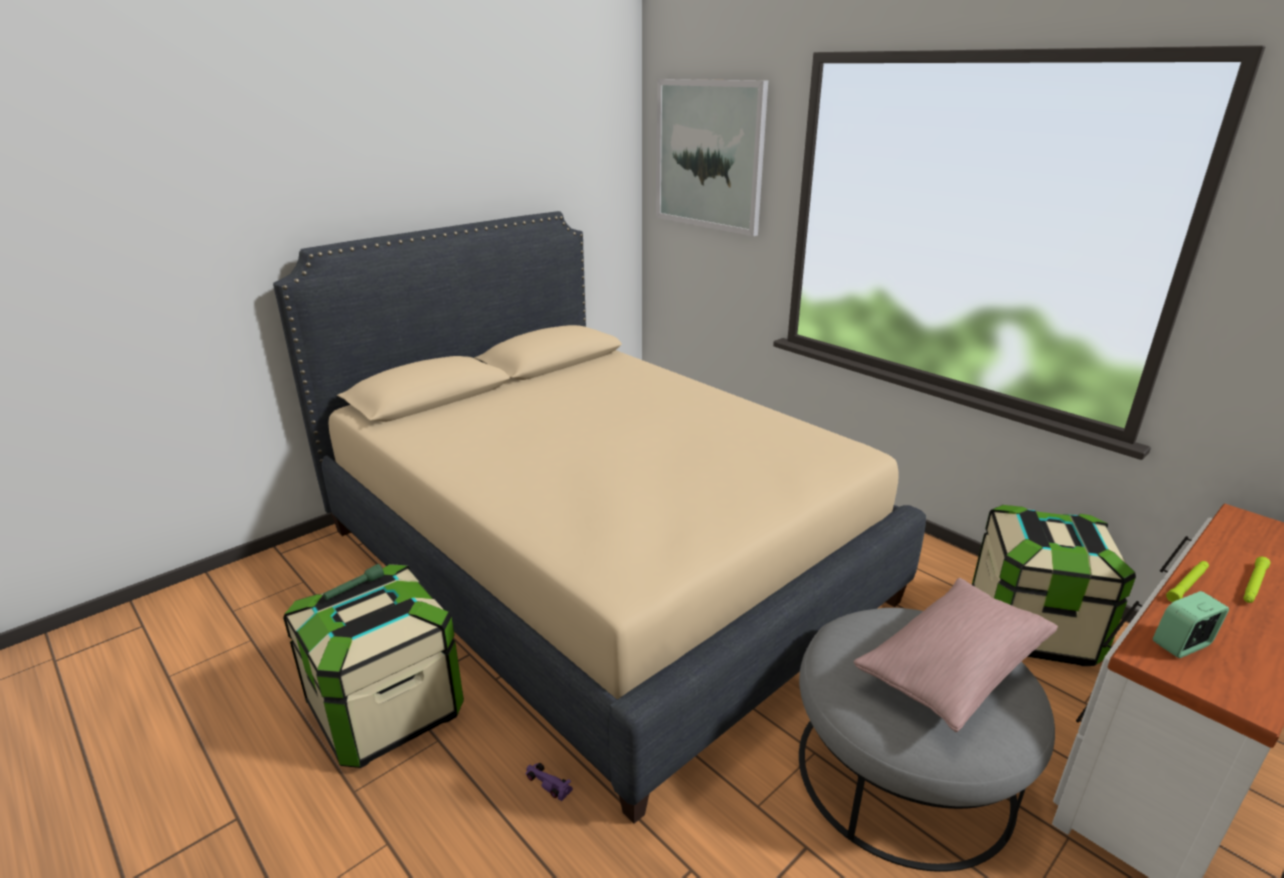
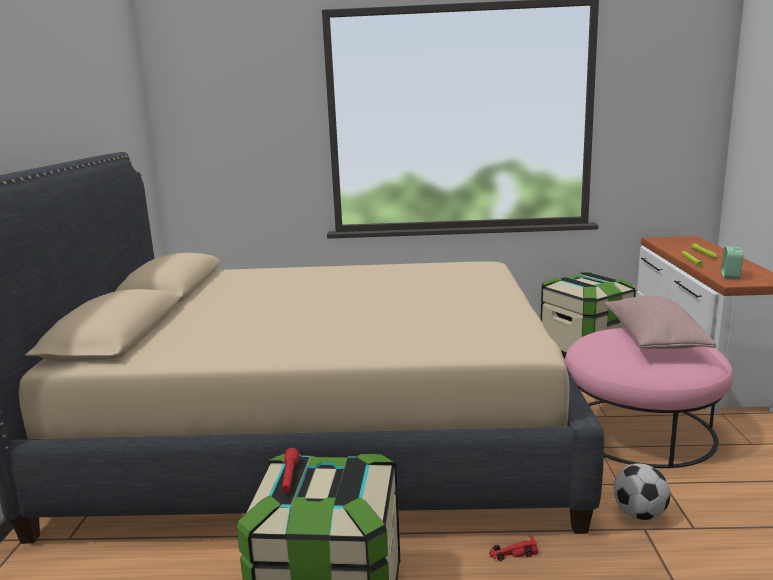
camera: 45 degrees left, 10 degrees down
green flashlight [323,564,384,600] -> red flashlight [281,448,299,493]
purple toy car [525,763,573,801] -> red toy car [489,536,538,561]
picture [656,79,768,236] -> none
grey ottoman [799,608,1055,872] -> pink ottoman [565,328,733,468]
none -> football [614,463,670,520]

